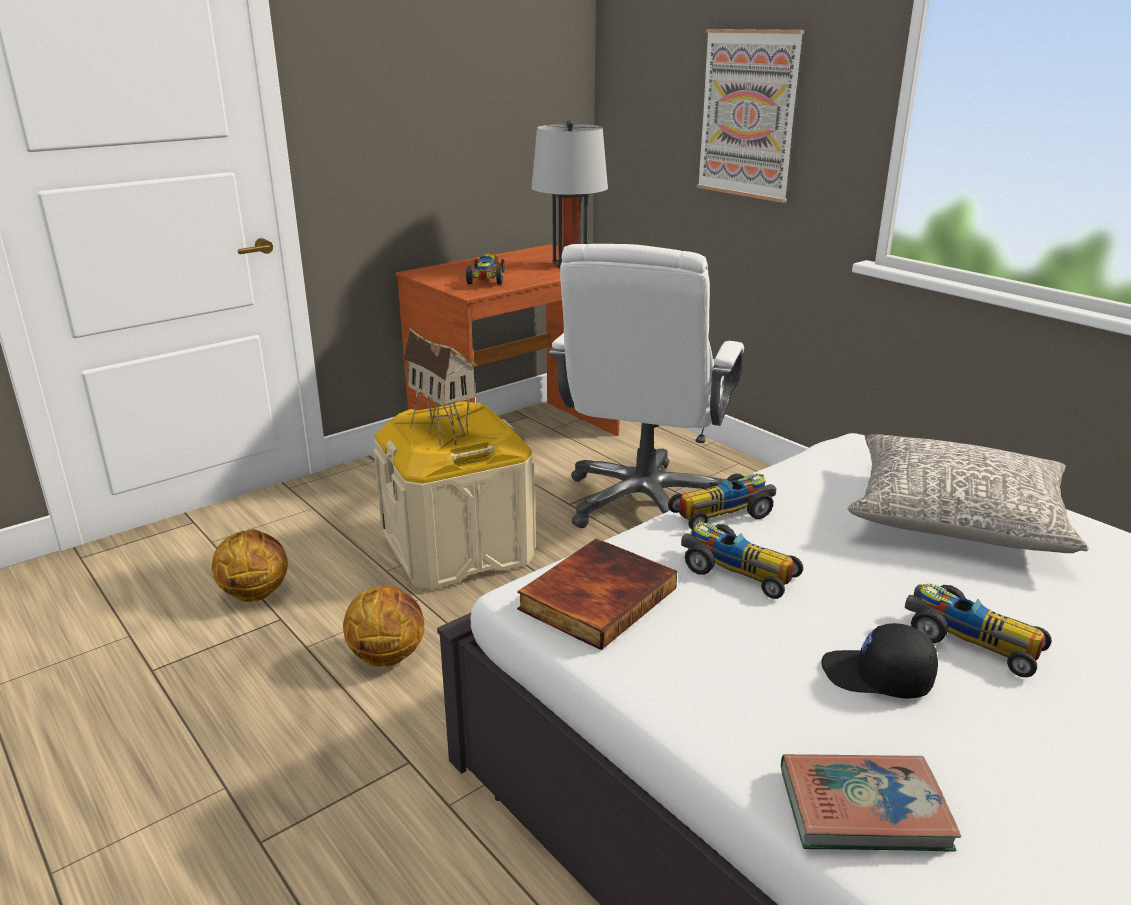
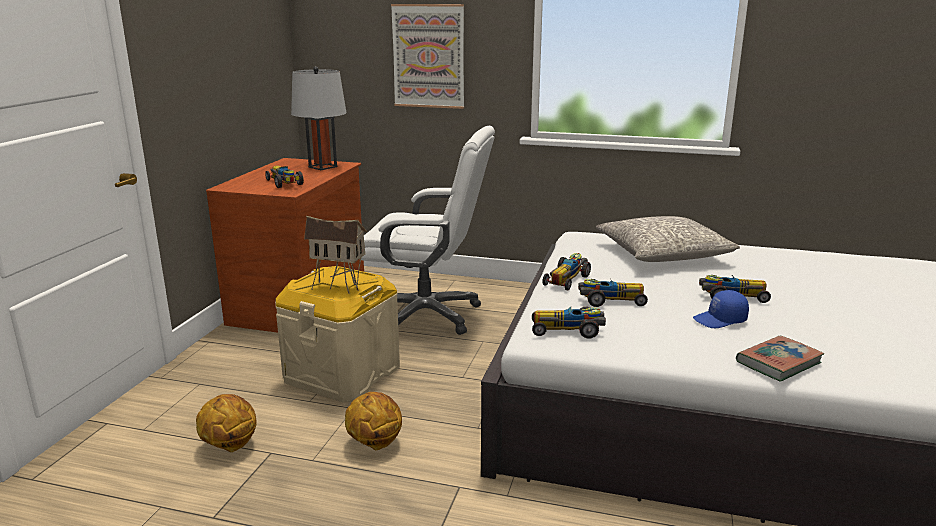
camera: 35 degrees left, 5 degrees down
book [517,538,677,650] -> toy car [532,307,606,339]
white office chair [549,244,744,528] -> white office chair turned 60 degrees counterclockwise [361,126,495,335]
black cap [821,623,938,699] -> blue cap [693,290,749,328]

